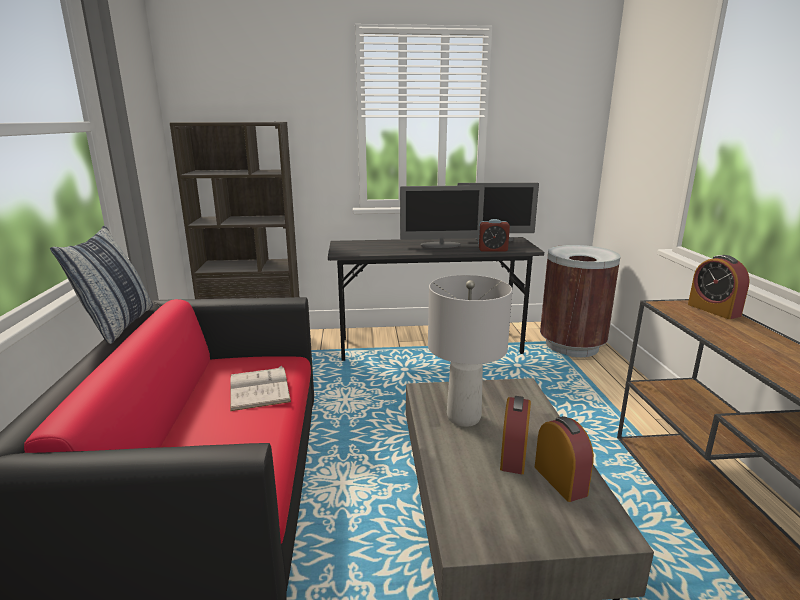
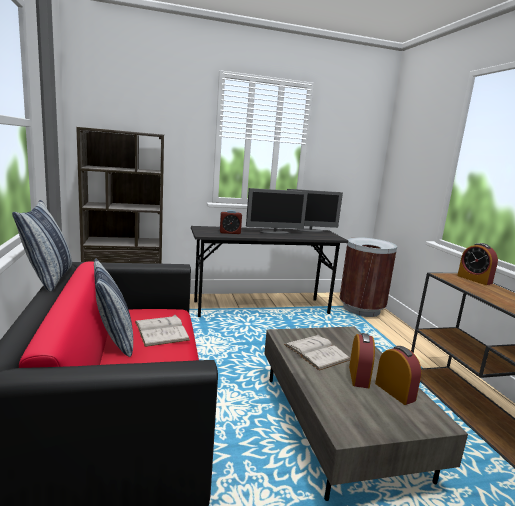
camera: 10 degrees left, 5 degrees down
grey table lamp [428,275,512,427] -> white book [284,334,350,371]
alarm clock [478,219,510,252] -> alarm clock moved to [220,210,242,234]
none -> pillow [94,258,133,357]

